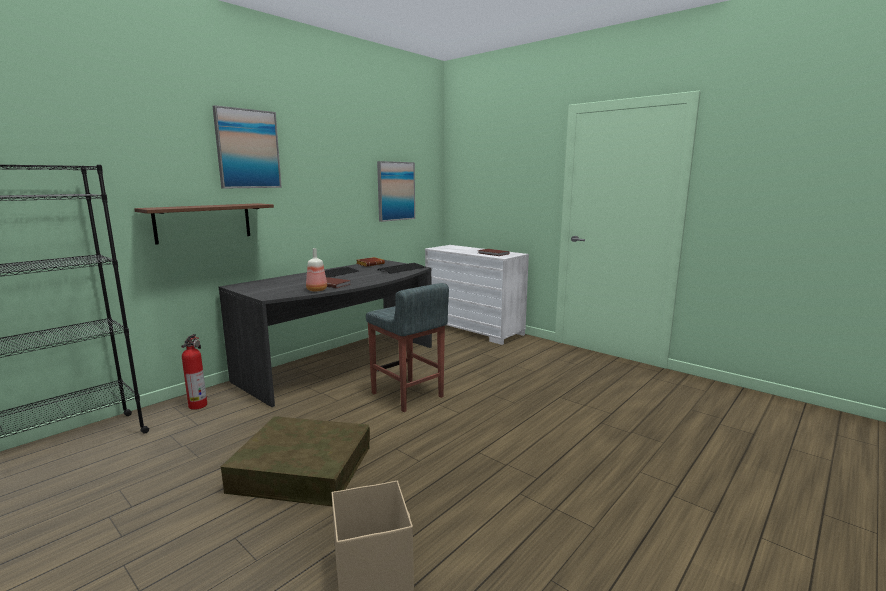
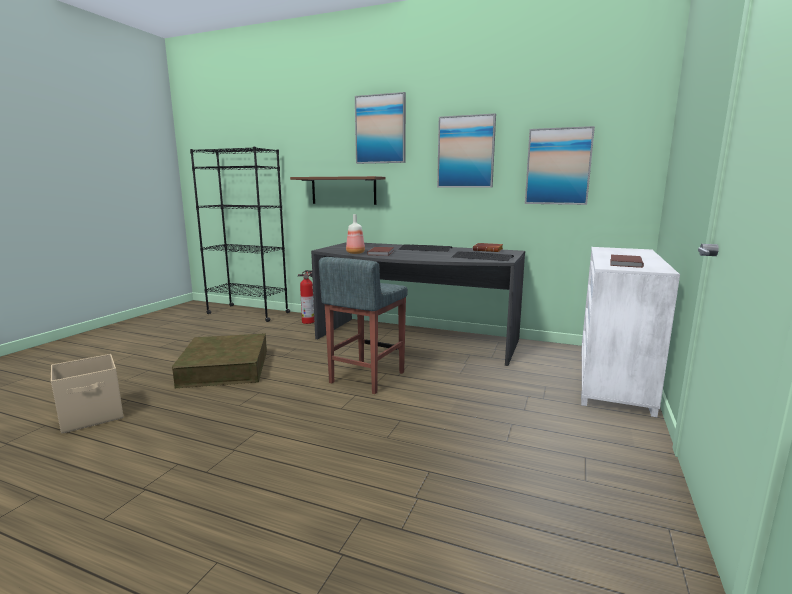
camera: 70 degrees right, 0 degrees up
none -> picture [437,113,496,188]

